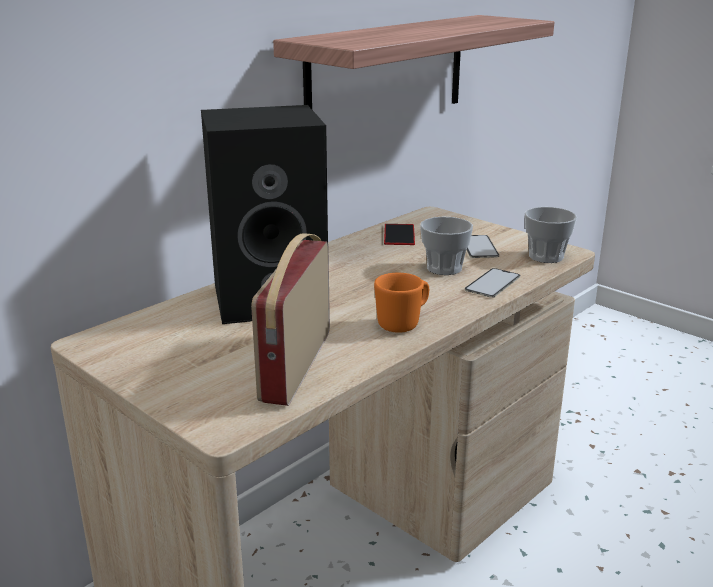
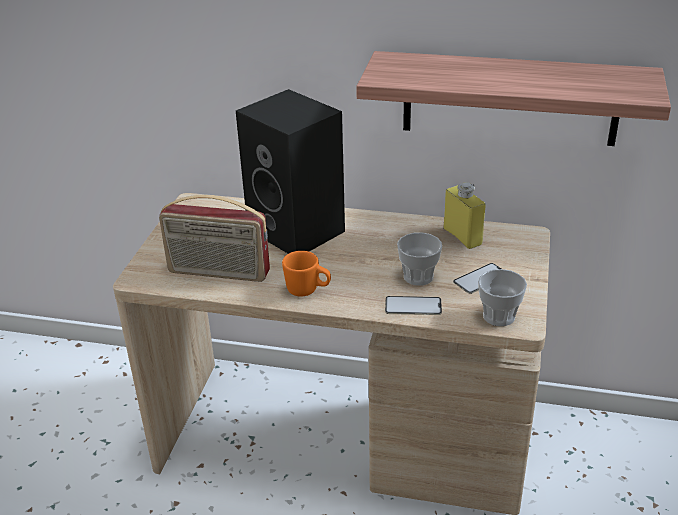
camera: 60 degrees right, 10 degrees up
radio [251,233,330,406] -> radio turned 150 degrees counterclockwise [159,195,270,282]
phone [384,224,415,245] -> yellow bottle [444,182,485,249]

